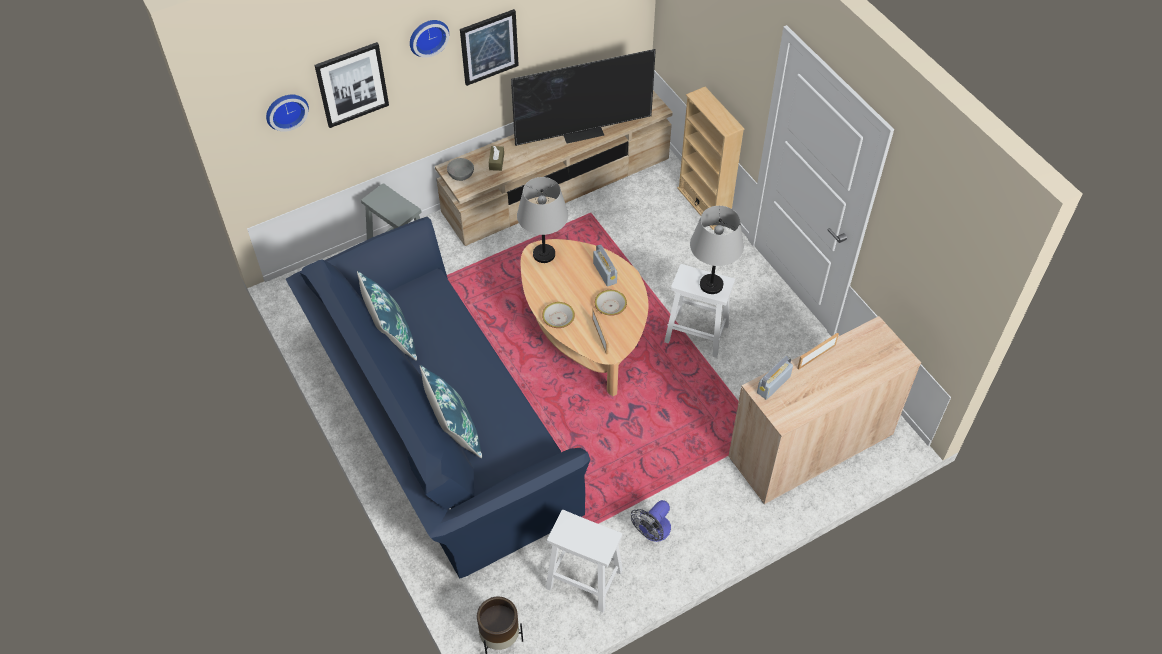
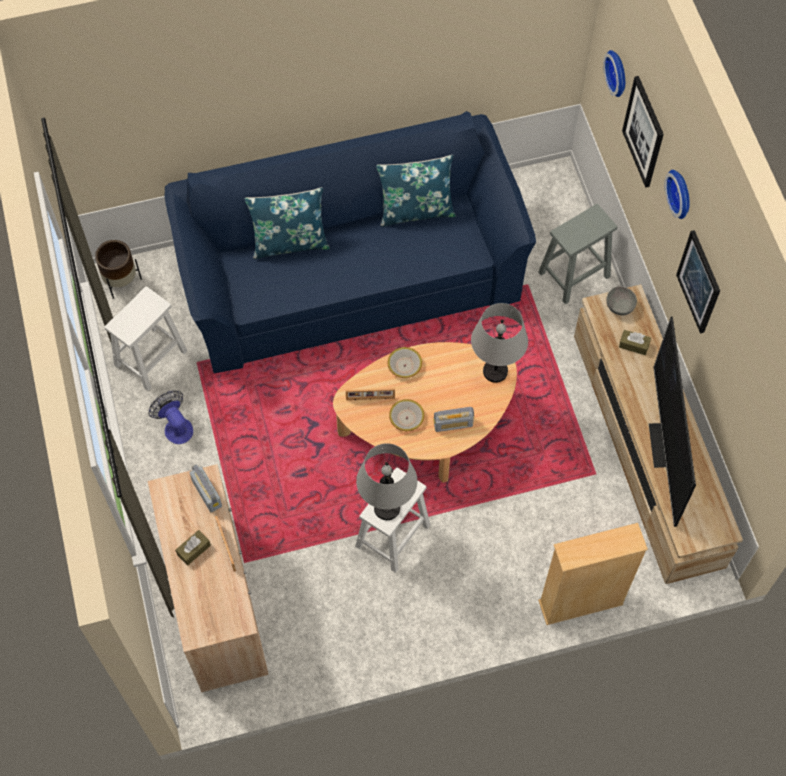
camera: 105 degrees right, 10 degrees up
none -> brown tissue box [175,530,211,566]

